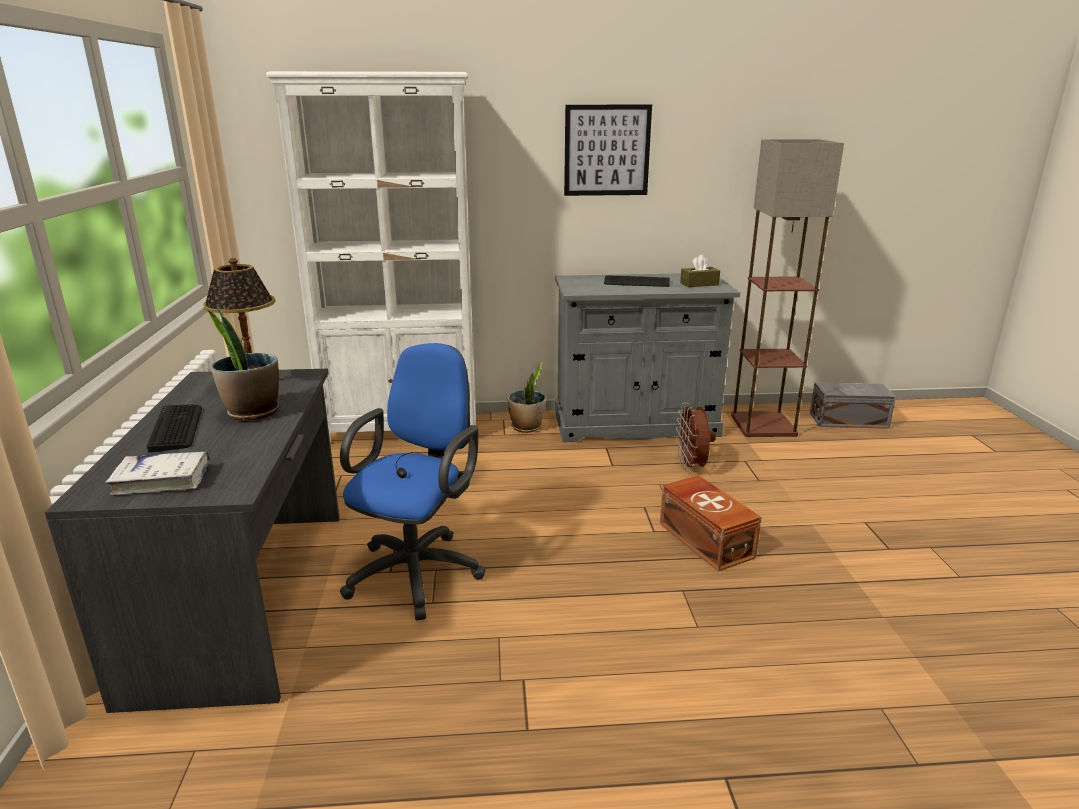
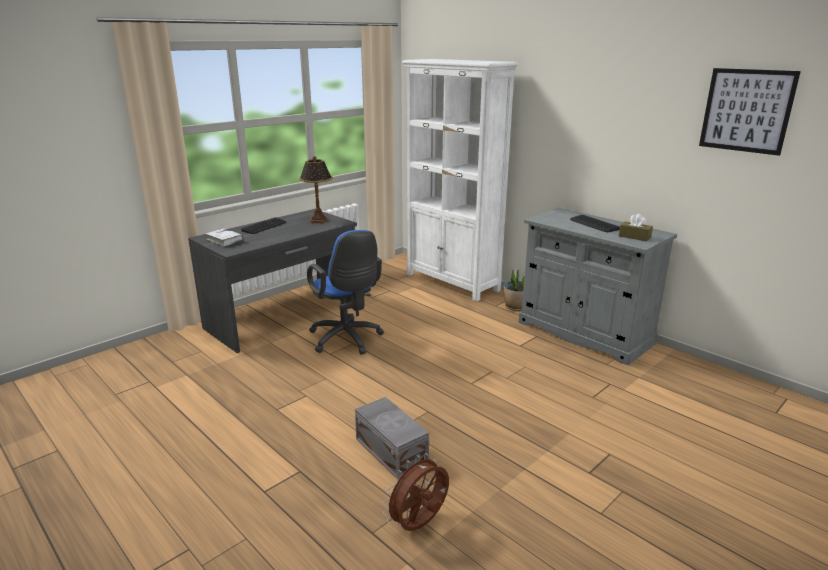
camera: 50 degrees right, 0 degrees up
potted plant [207,306,279,421] -> none
blue office chair [340,343,485,621] -> blue office chair turned 75 degrees clockwise [307,230,384,355]
picture [564,105,652,196] -> picture moved to [699,68,801,156]
brown storage box [660,475,762,572] -> none
brown fan [676,403,716,472] -> brown fan moved to [383,453,449,531]
floor lamp [731,139,844,437] -> none
grey storage box [810,382,896,429] -> grey storage box moved to [355,397,429,479]

